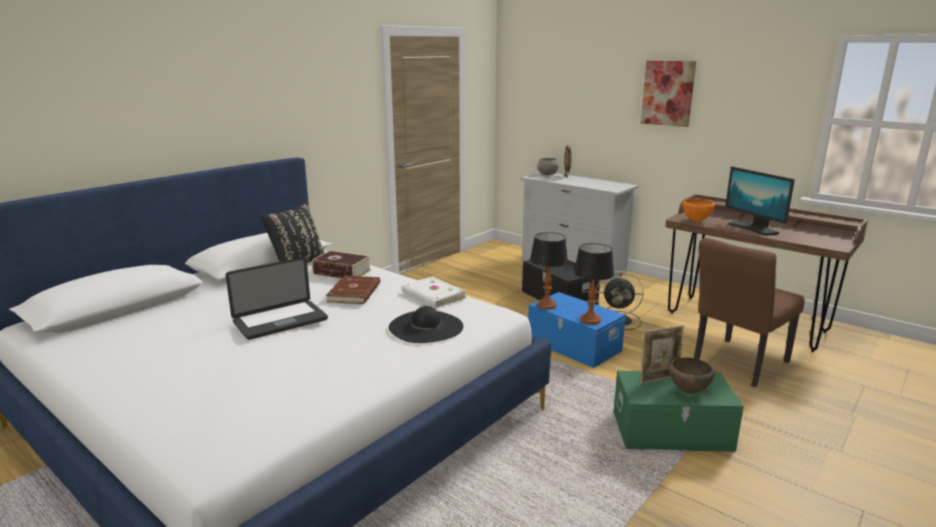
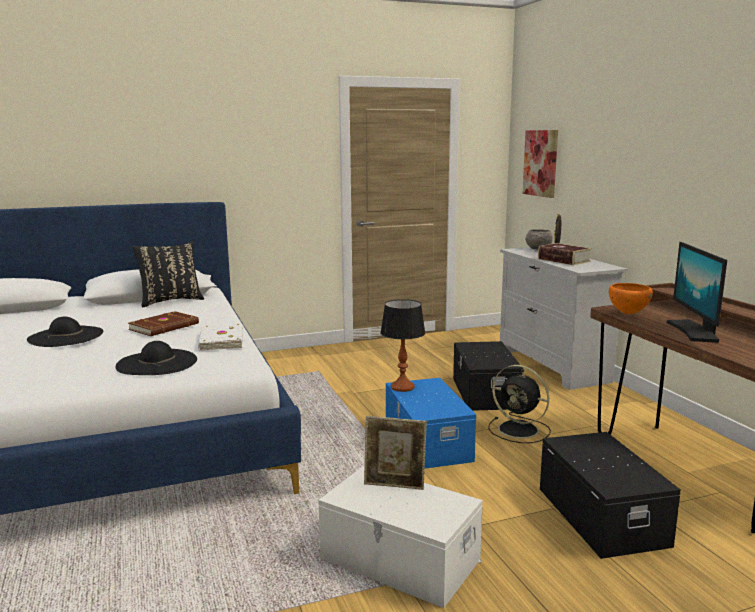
camera: 30 degrees right, 5 degrees down
laptop [226,257,328,340] -> black hat [27,316,103,347]
book [312,250,371,278] -> book moved to [538,243,592,265]
table lamp [574,243,614,325] -> none
green storage box [614,371,744,452] -> white storage box [319,465,483,608]
picture [641,60,696,127] -> picture moved to [523,130,558,198]
brown bowl [669,357,715,394] -> none
brown chair [694,238,805,387] -> black storage box [540,432,681,559]

